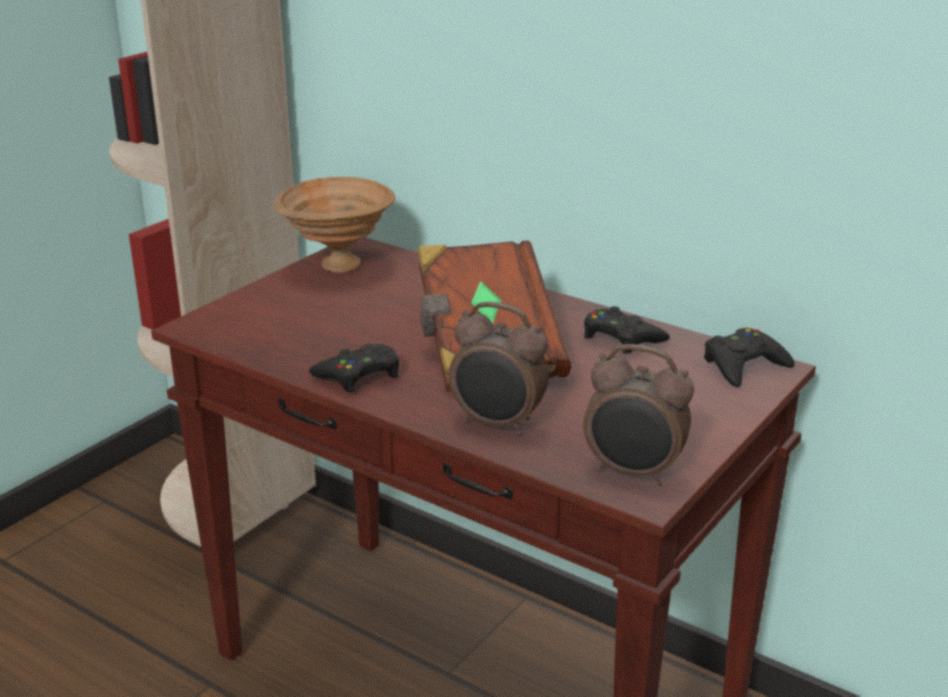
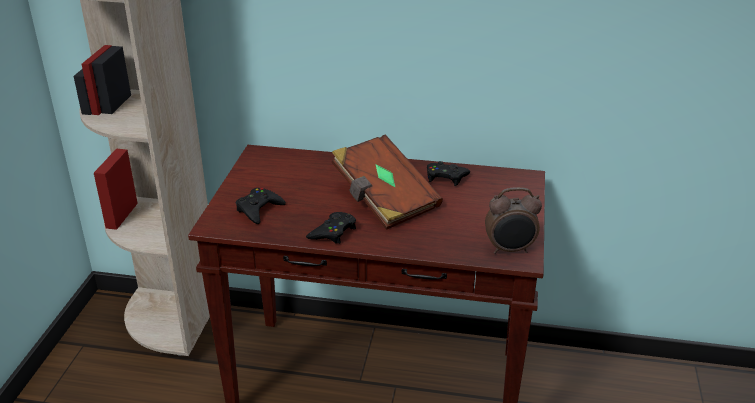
camera: 25 degrees left, 5 degrees up
brown bowl [274,177,395,273] -> none
alarm clock [449,302,549,435] -> none
black game controller [704,328,795,387] -> black game controller moved to [236,188,286,224]

